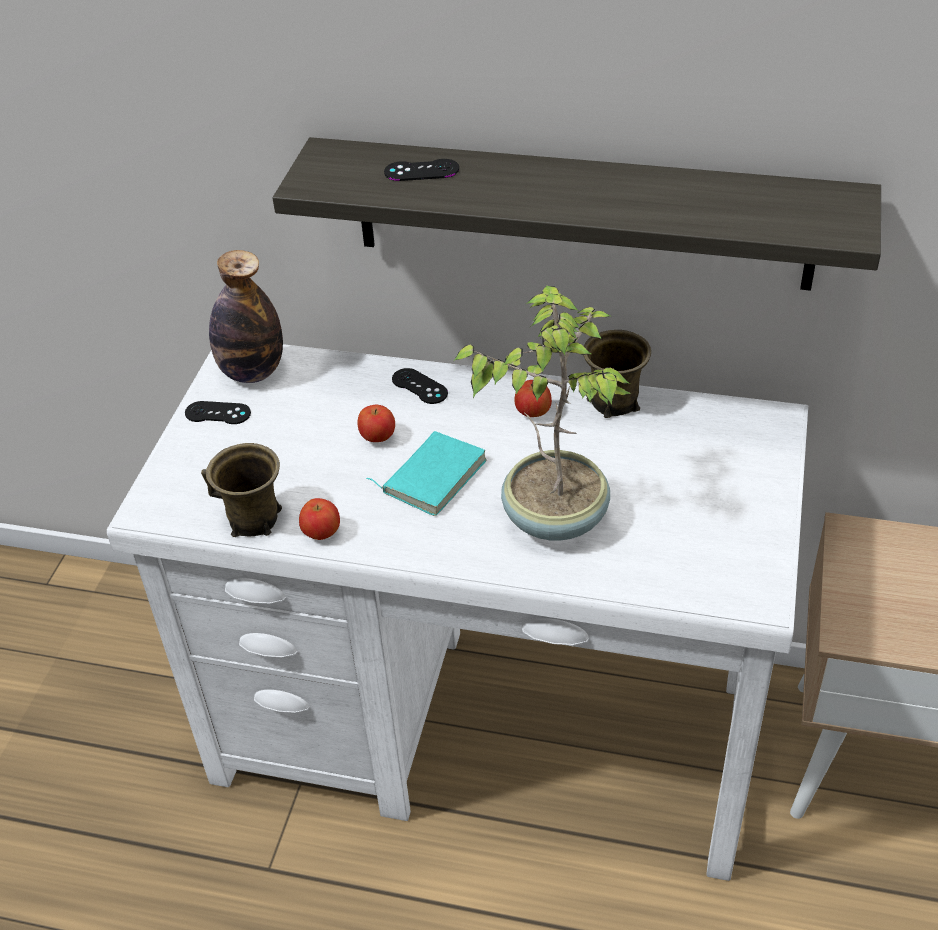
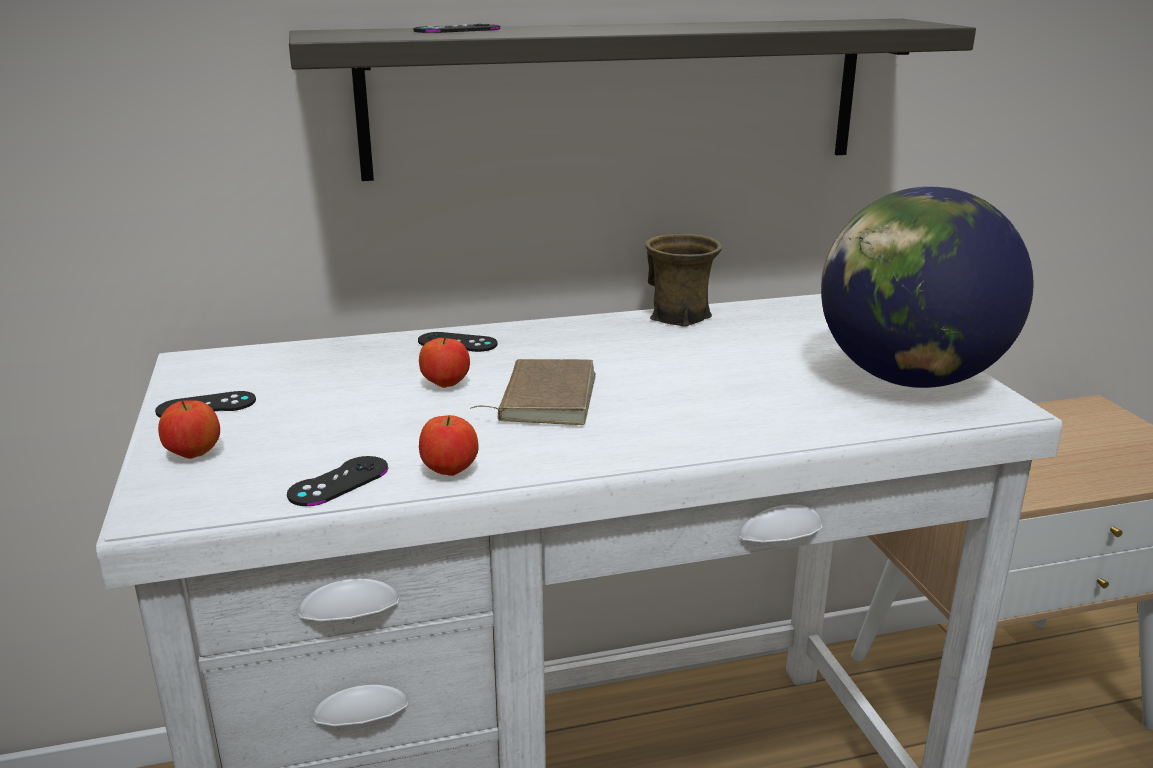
camera: 30 degrees left, 20 degrees down
brown mug [201,443,282,537] -> black game controller [287,456,388,506]
bottle [209,250,283,383] -> none
turquoise book [366,431,486,516] -> brown book [470,359,596,425]
potted plant [454,285,631,541] -> none
apple [515,380,552,417] -> apple moved to [158,400,220,459]
none -> globe [821,186,1033,388]

